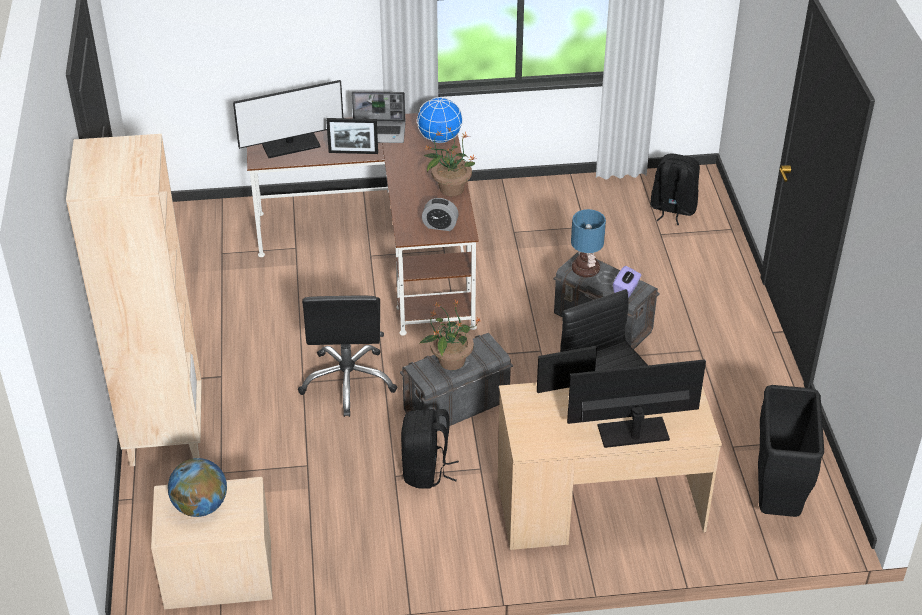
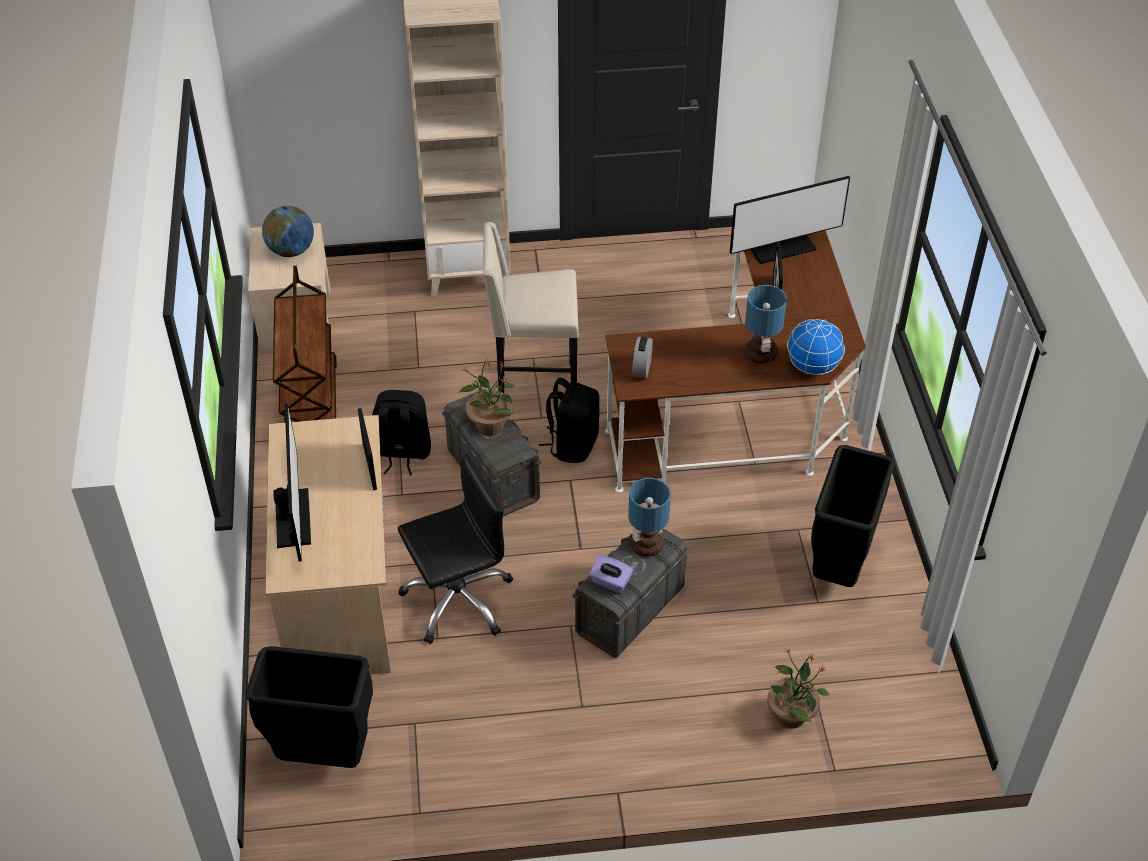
camera: 90 degrees right, 5 degrees up
monitor [233,80,343,158] -> monitor turned 90 degrees counterclockwise [730,176,850,264]
black office chair [298,296,397,417] -> beige stool [483,222,579,393]
laptop [351,91,406,143] -> none
potted plant [424,127,477,196] -> potted plant moved to [768,648,830,729]
black backpack [650,153,700,225] -> black backpack moved to [538,378,600,463]
none -> brown cart [273,266,337,423]
none -> table lamp [745,285,787,363]
none -> black trash can [811,445,894,587]

